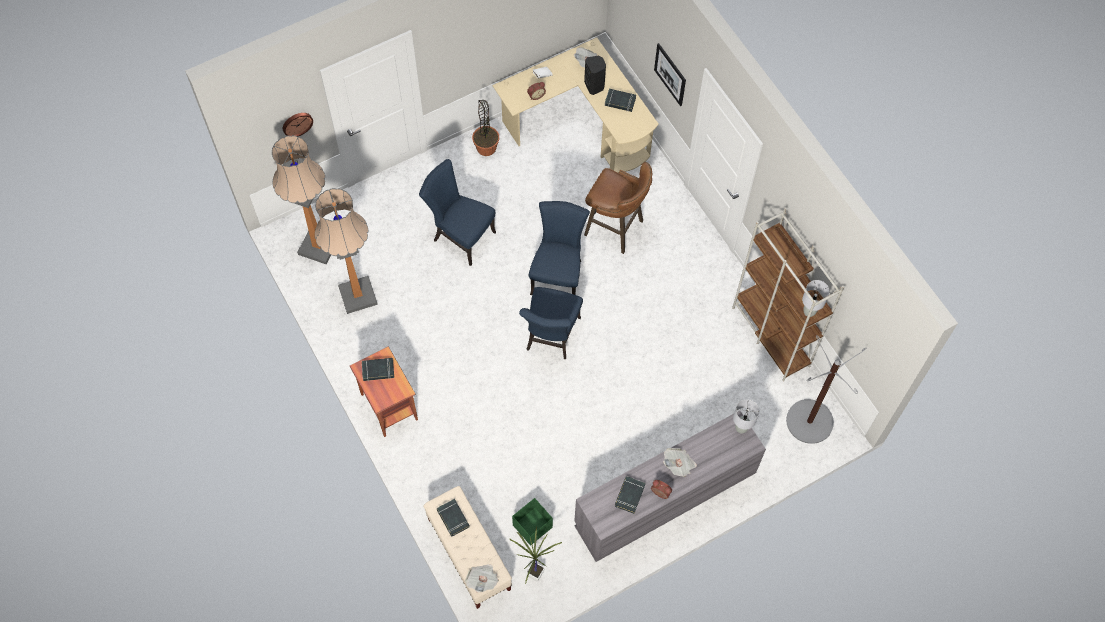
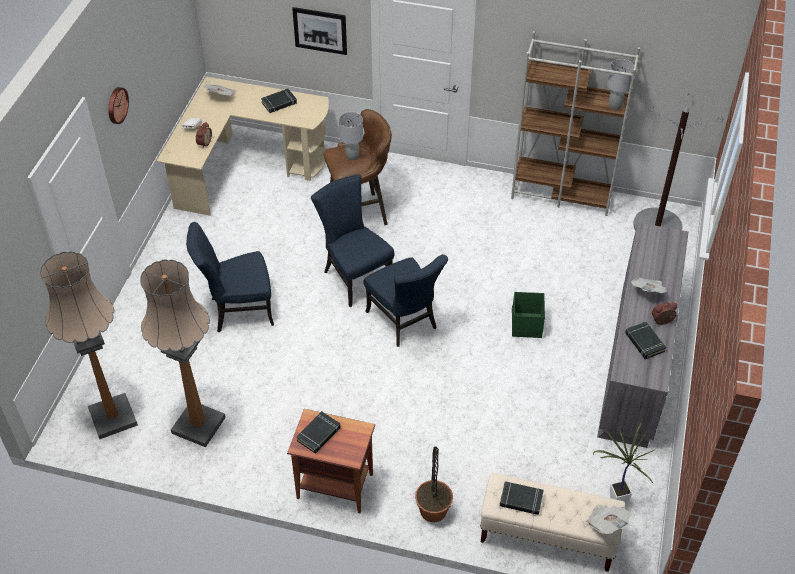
camera: 45 degrees left, 15 degrees down
wall clock [283,113,313,136] -> wall clock moved to [108,87,129,124]
potted plant [472,100,499,156] -> potted plant moved to [415,447,453,522]
green storage box [512,498,553,545] -> green storage box moved to [512,292,545,338]
black speaker [584,56,606,95] -> none
grey table lamp [733,399,760,434] -> grey table lamp moved to [339,112,363,160]

